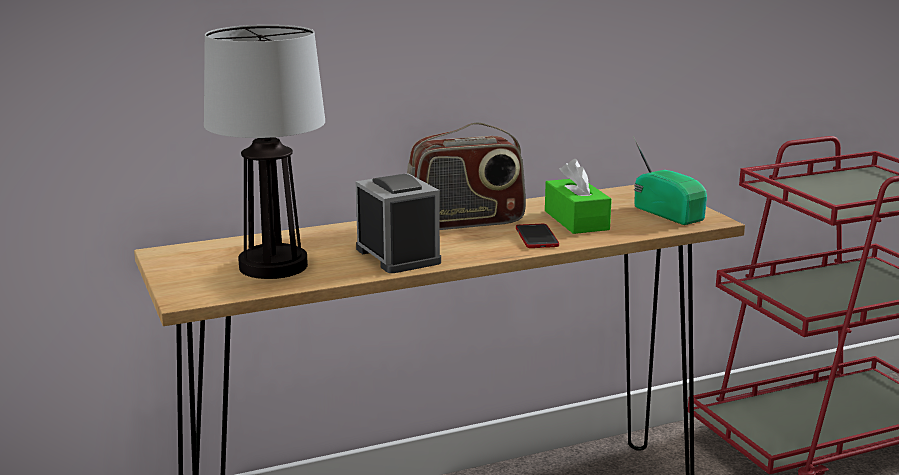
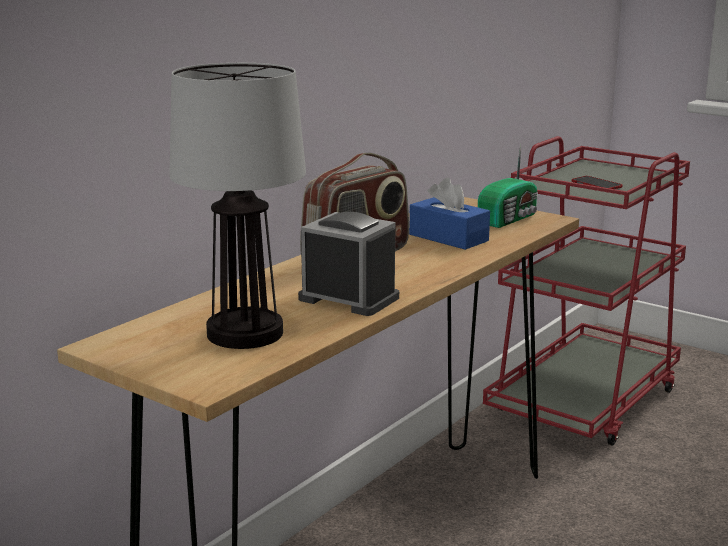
camera: 30 degrees left, 0 degrees up
phone [516,224,559,248] -> phone moved to [572,176,623,189]
green tissue box [545,159,612,234] -> blue tissue box [409,178,490,250]
radio [633,136,707,225] -> radio turned 105 degrees clockwise [478,143,538,228]

